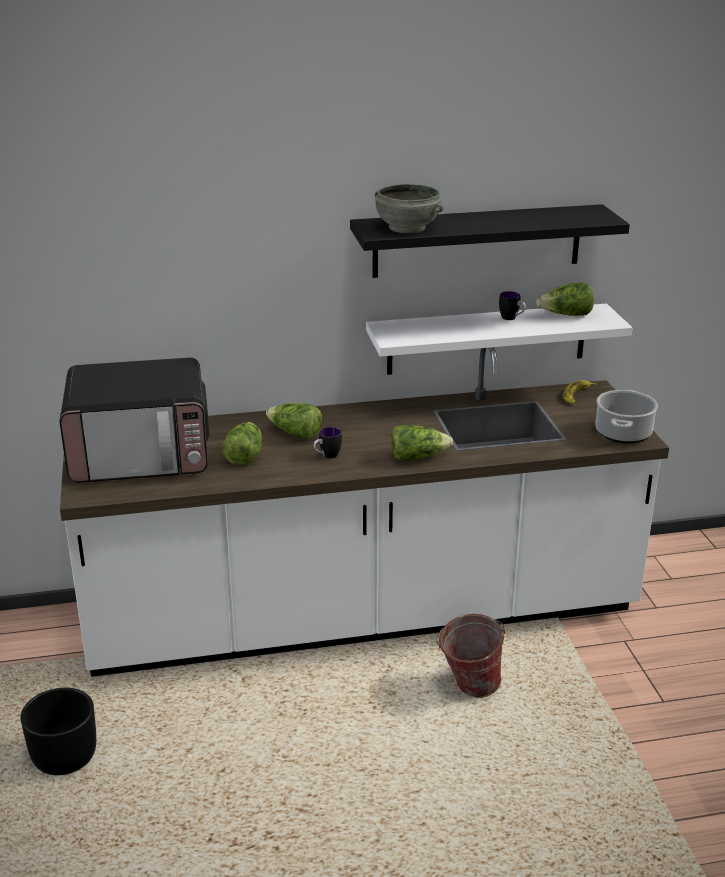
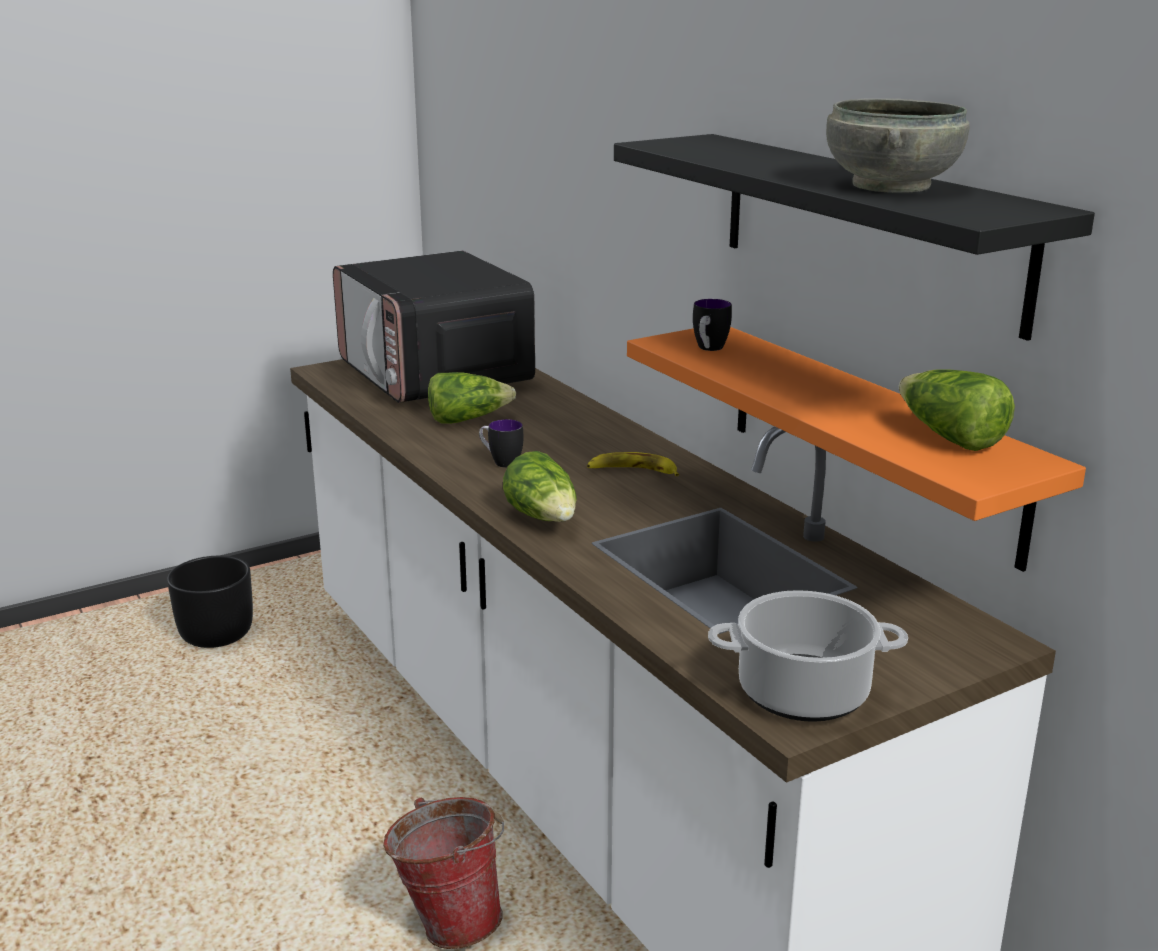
camera: 70 degrees right, 5 degrees down
lettuce [266,403,322,440] -> none
white shelf [366,304,632,375] -> orange shelf [627,327,1086,572]
grey bowl [375,184,443,233] -> grey bowl moved to [826,98,969,193]
mug [499,291,526,320] -> mug moved to [693,299,732,351]
banana [563,380,596,404] -> banana moved to [587,452,679,476]

